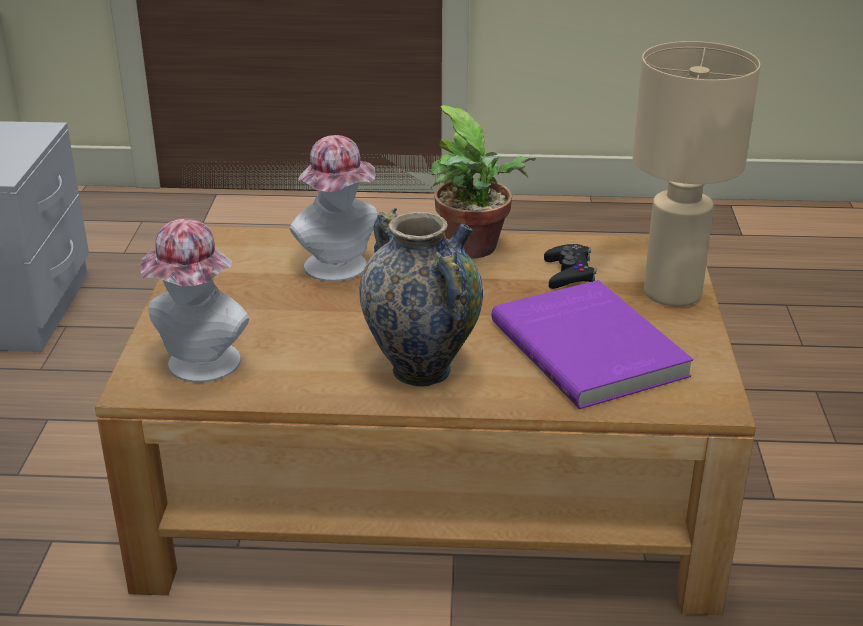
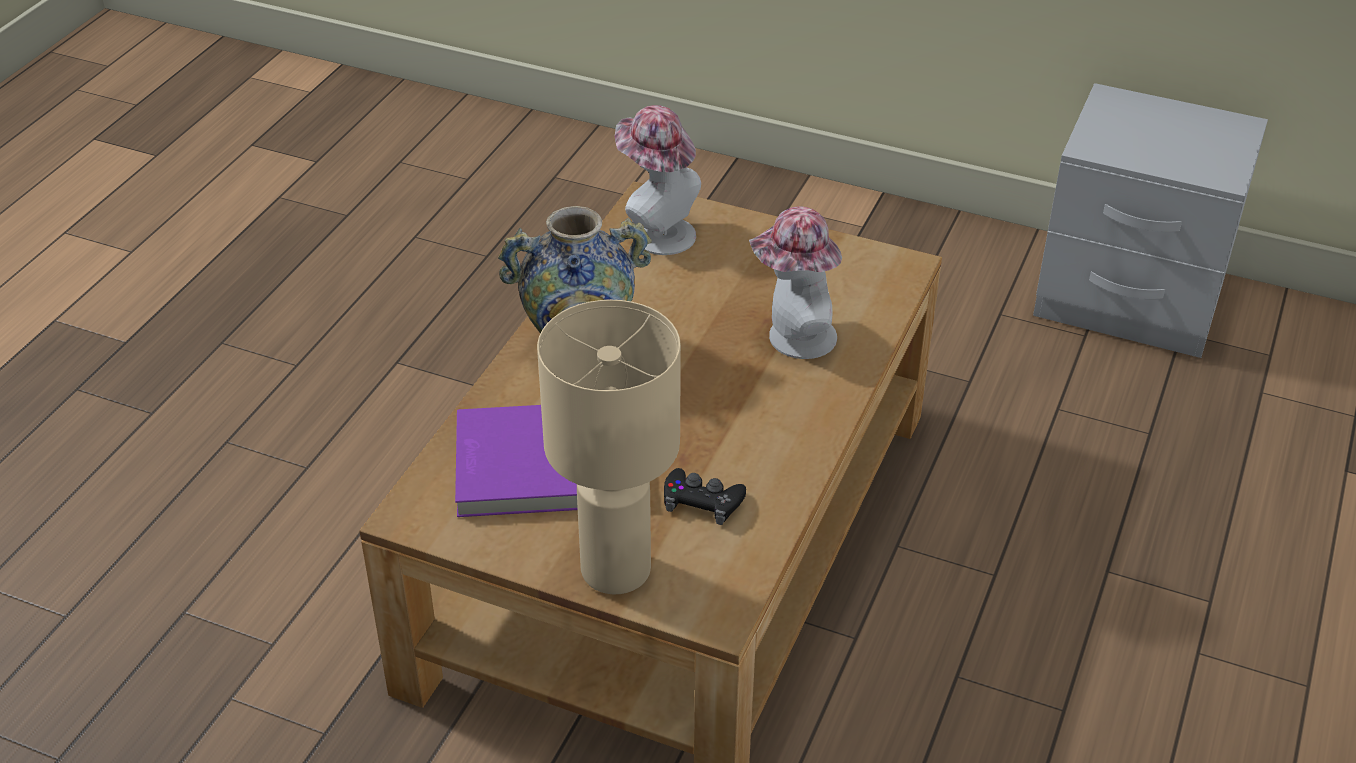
camera: 110 degrees right, 10 degrees up
potted plant [430,105,536,259] -> none

